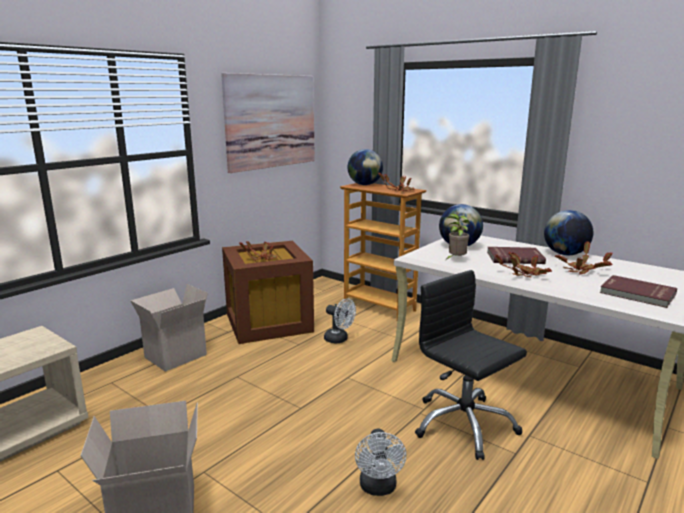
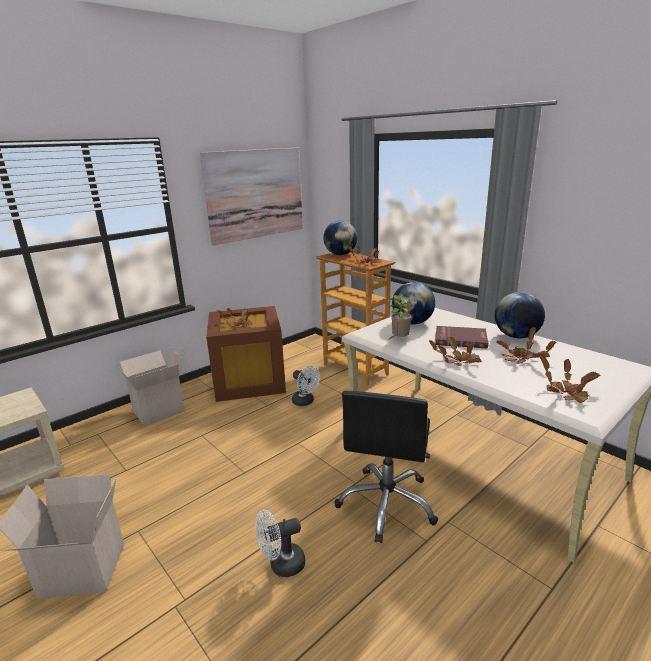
camera: 10 degrees right, 5 degrees up
white fan [355,428,406,496] -> white fan turned 60 degrees clockwise [255,510,305,577]
black office chair [415,270,527,460] -> black office chair turned 135 degrees counterclockwise [335,391,438,543]
red book [600,275,677,308] -> potted plant [539,356,600,403]

